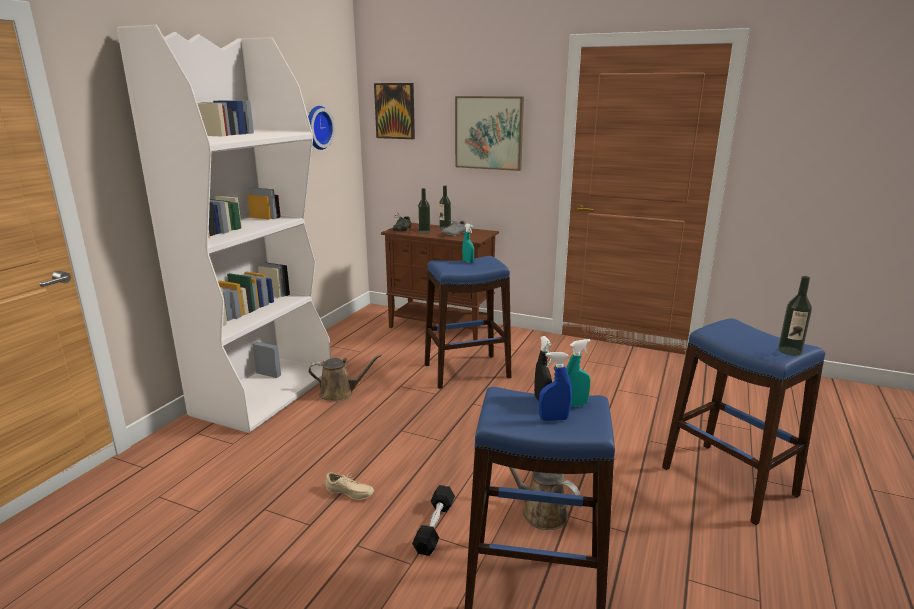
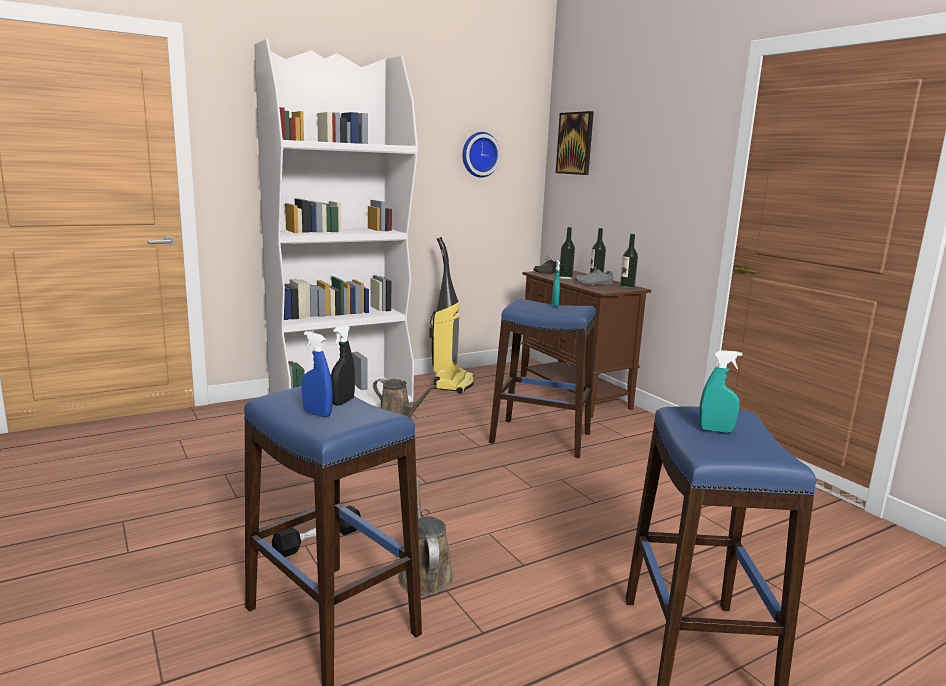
camera: 35 degrees right, 5 degrees down
beige shoe [326,472,374,500] -> none
picture [455,96,524,171] -> none
turquoise spray bottle [566,339,591,408] -> turquoise spray bottle moved to [699,350,742,433]
bottle [778,276,812,356] -> bottle moved to [620,234,638,289]
none -> vacuum cleaner [429,237,474,394]

